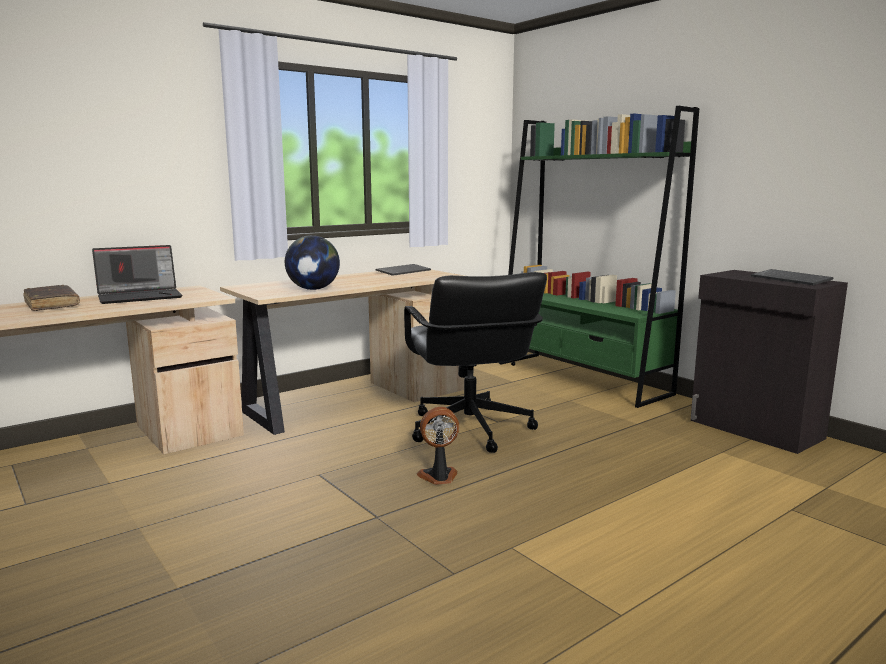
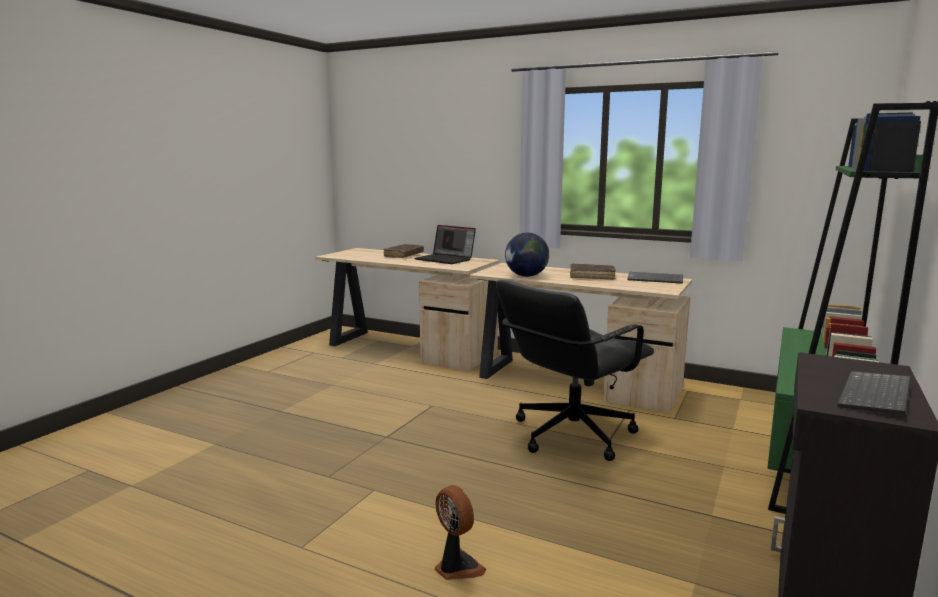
camera: 65 degrees right, 0 degrees up
fan [417,407,459,485] -> fan moved to [435,485,487,580]
none -> brown book [570,263,616,280]

